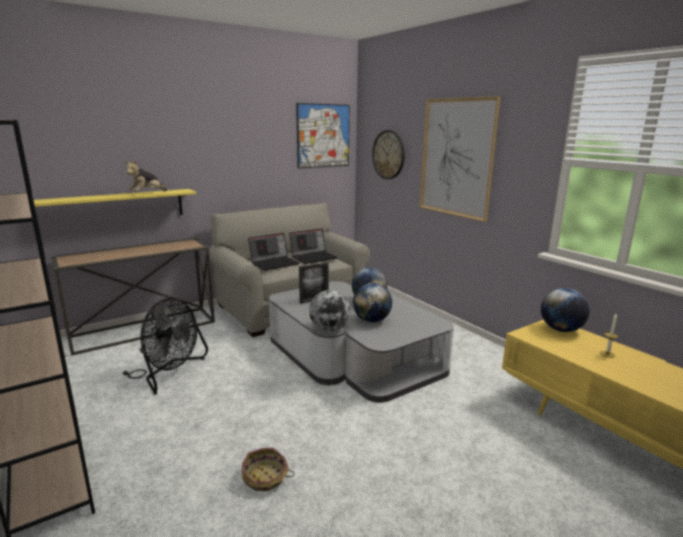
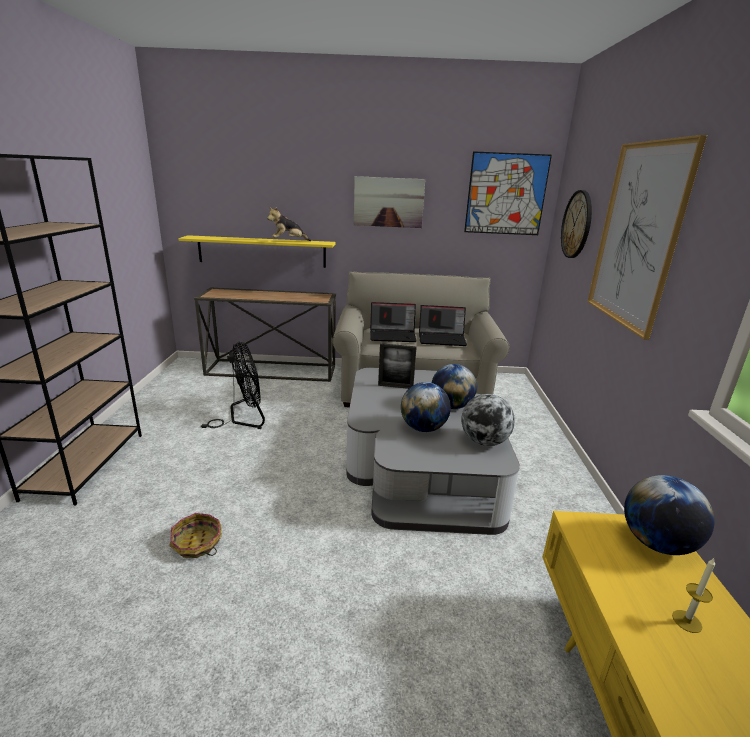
camera: 35 degrees right, 5 degrees up
black fan [122,298,208,395] -> black fan turned 75 degrees counterclockwise [200,341,265,429]
globe [309,290,350,332] -> globe moved to [461,394,515,446]
none -> picture [354,176,425,228]

